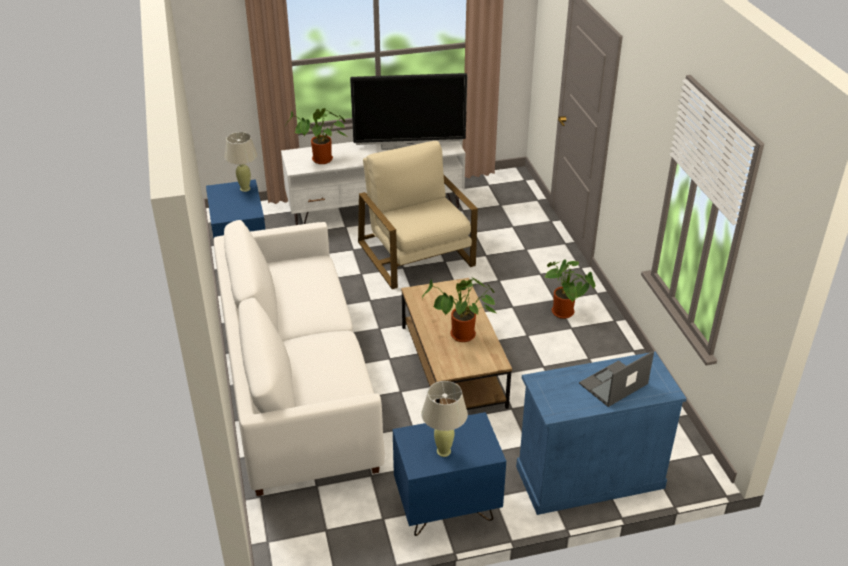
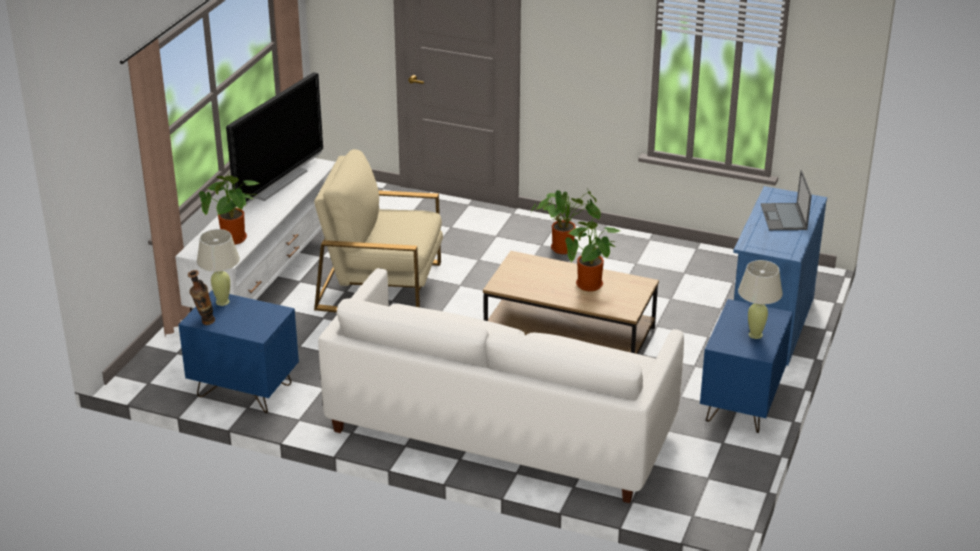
camera: 55 degrees left, 5 degrees down
none -> vase [188,270,215,325]

